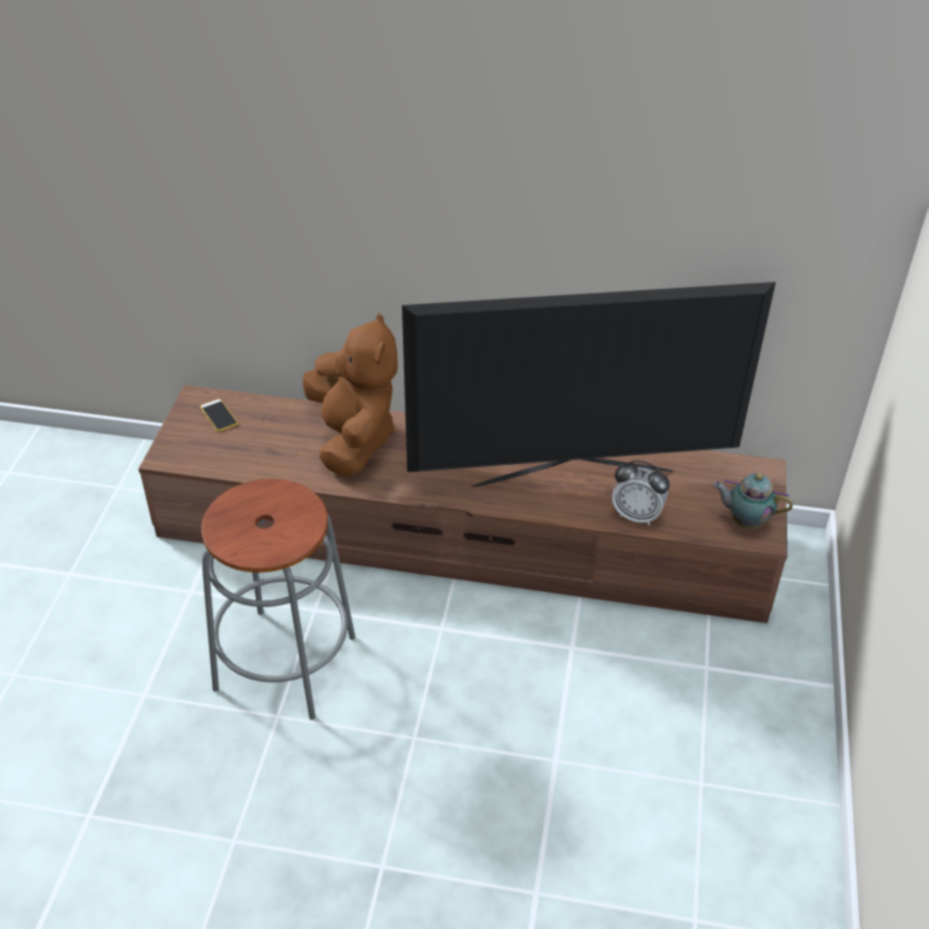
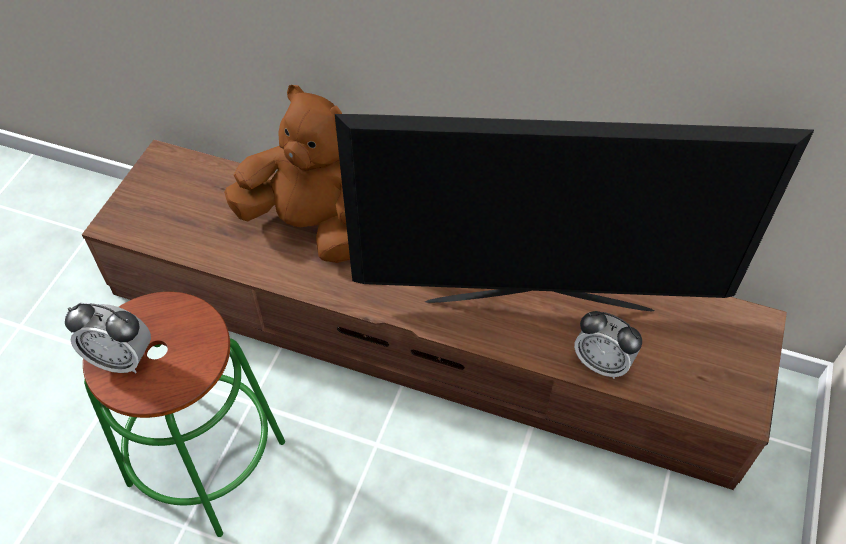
camera: 10 degrees right, 10 degrees up
phone [200,399,238,432] -> none
grey stool [201,479,355,720] -> green stool [83,292,285,537]
brown plush toy [303,312,398,477] -> brown plush toy turned 60 degrees counterclockwise [224,85,350,263]
teapot [713,473,793,529] -> none
none -> alarm clock [65,303,151,373]

